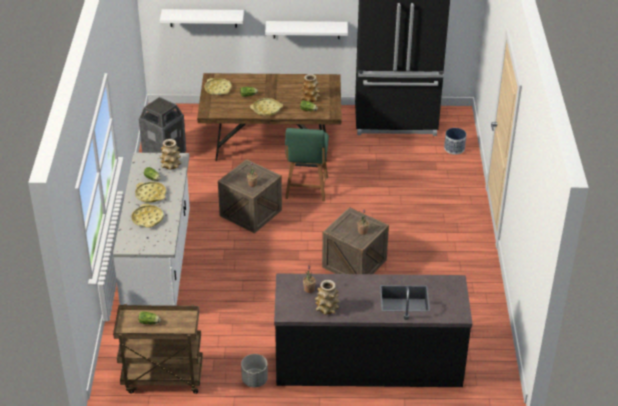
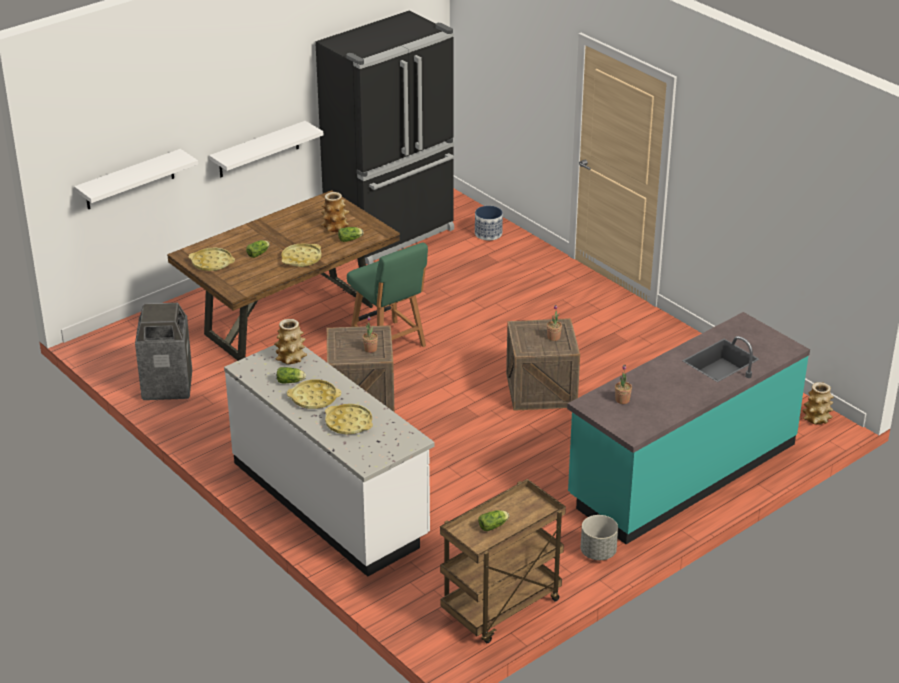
camera: 40 degrees left, 5 degrees down
black counter [274,273,472,387] -> turquoise counter [567,312,810,544]
vase [315,280,339,315] -> vase moved to [802,382,834,424]

